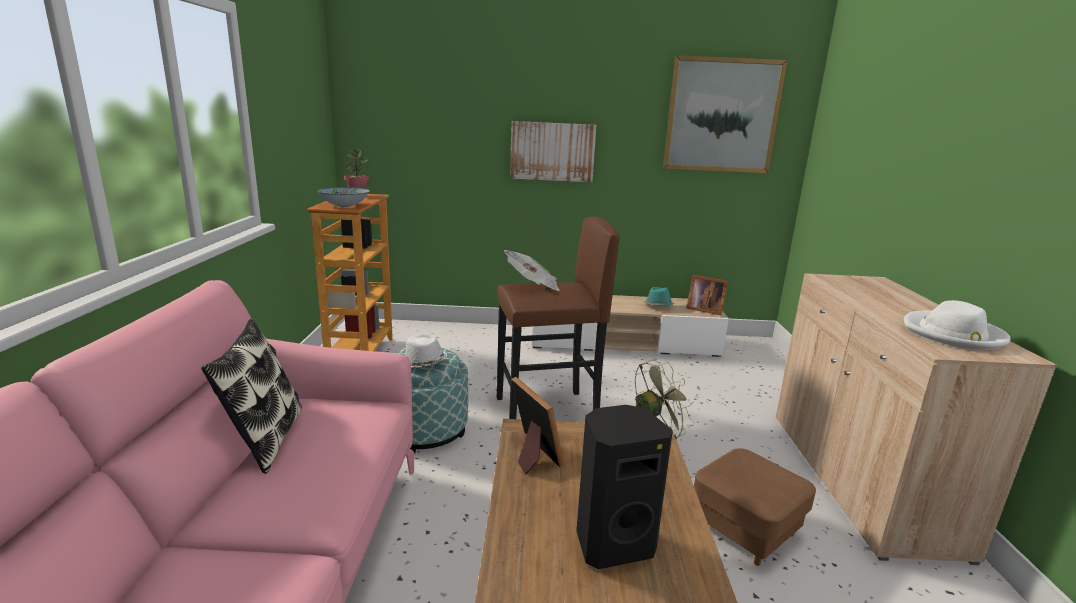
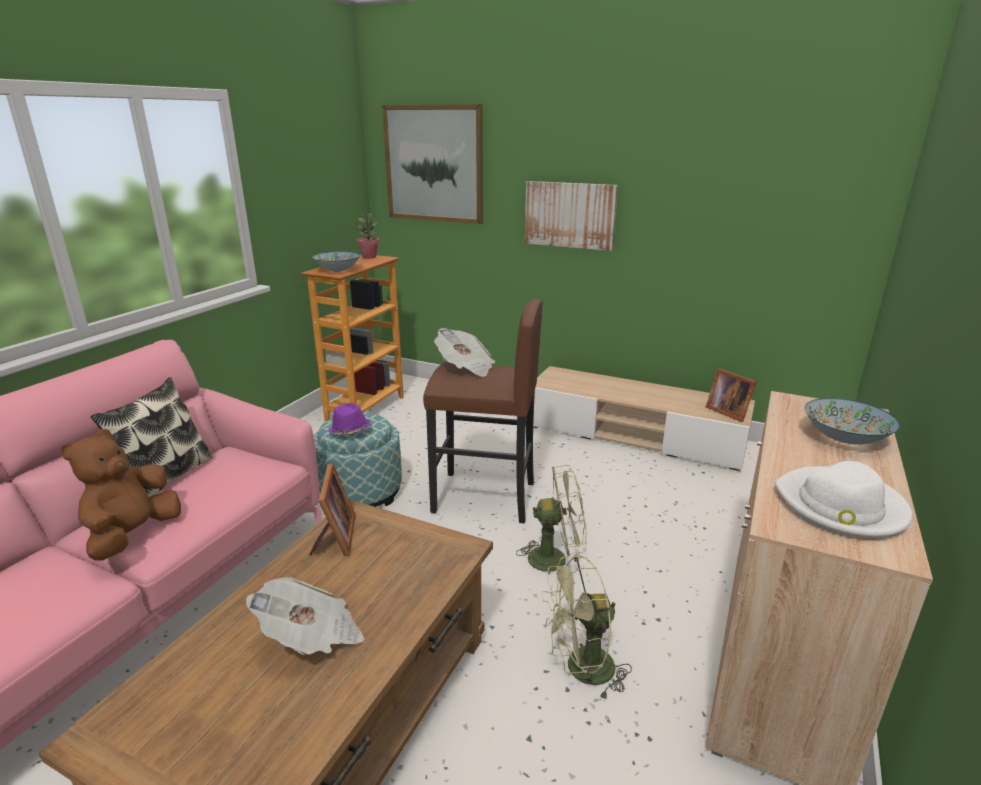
camera: 25 degrees right, 5 degrees up
white hat [405,333,447,367] -> purple hat [328,403,371,435]
black speaker [576,405,673,569] -> newspaper [246,577,364,655]
turquoise hat [643,287,674,305] -> none
picture [663,55,787,173] -> picture moved to [382,104,483,224]
brown ottoman [694,448,816,566] -> green fan [542,555,632,701]
none -> brown plush toy [60,429,181,561]
none -> bowl [805,398,900,445]

